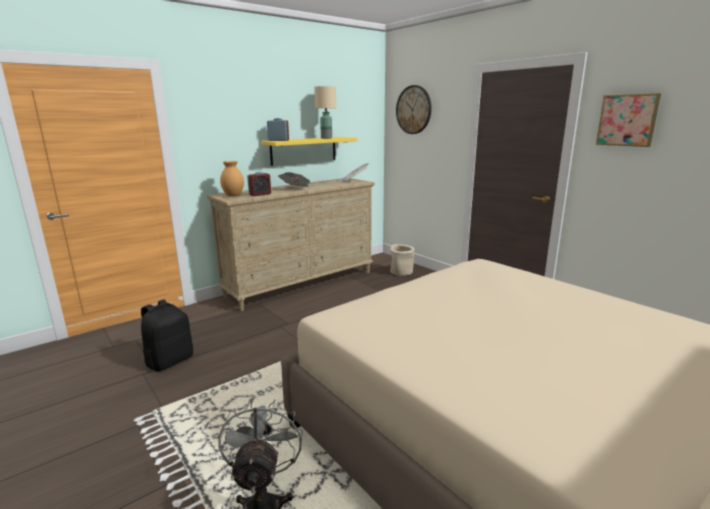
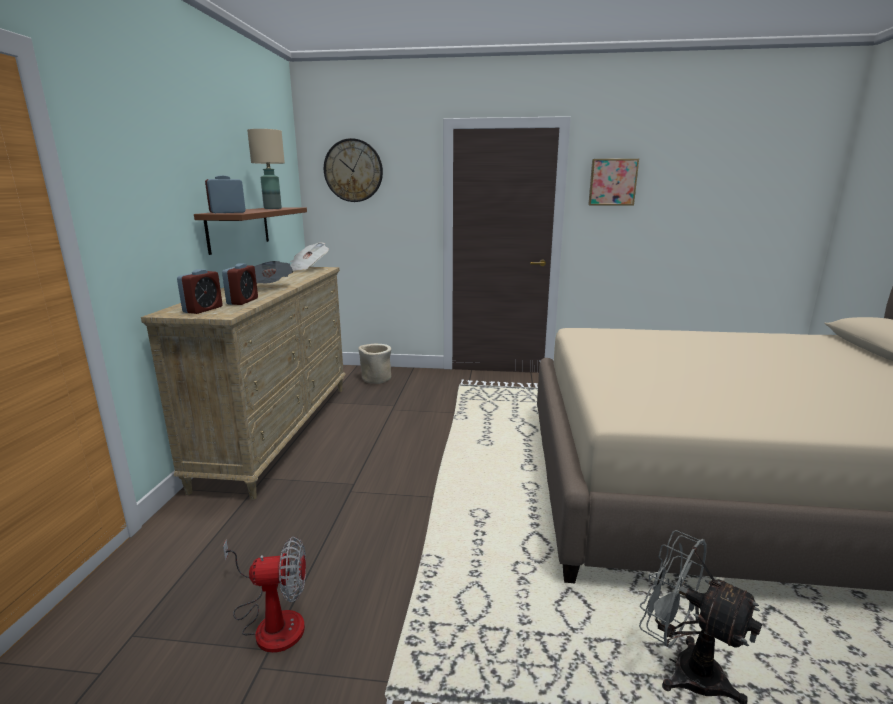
camera: 45 degrees left, 0 degrees up
black backpack [141,299,193,371] -> fan [223,536,306,653]
brown vase [220,161,244,197] -> alarm clock [177,269,223,314]
yellow shelf [261,137,358,166] -> brown shelf [194,207,307,255]

